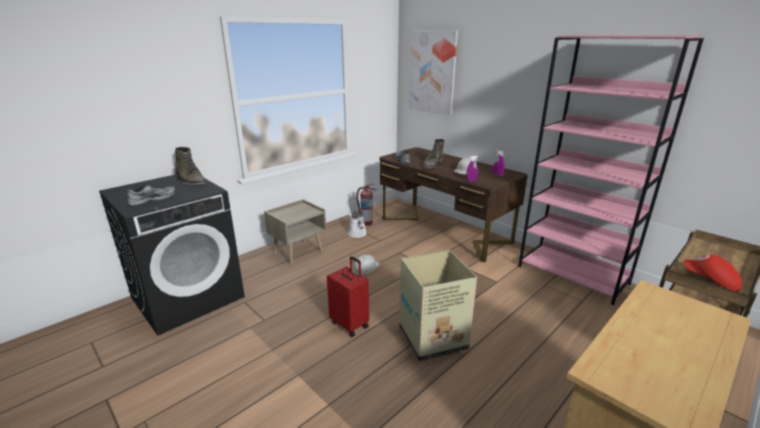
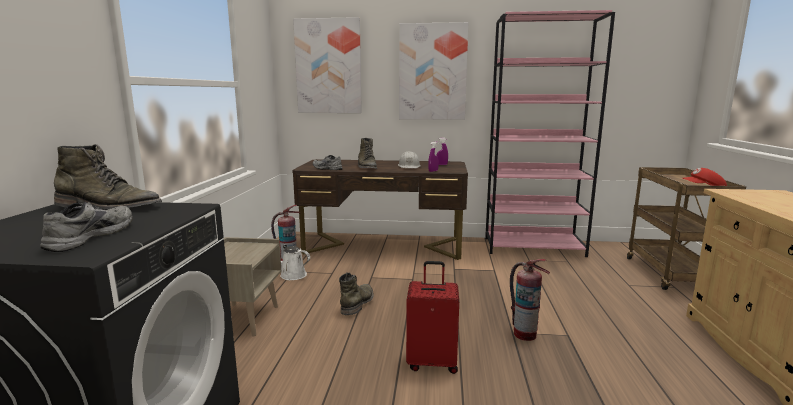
camera: 40 degrees left, 10 degrees down
white hard hat [353,255,379,275] -> green boot [339,272,374,315]
cardboard box [399,250,477,361] -> fire extinguisher [510,259,550,341]
none -> picture [399,22,468,120]

